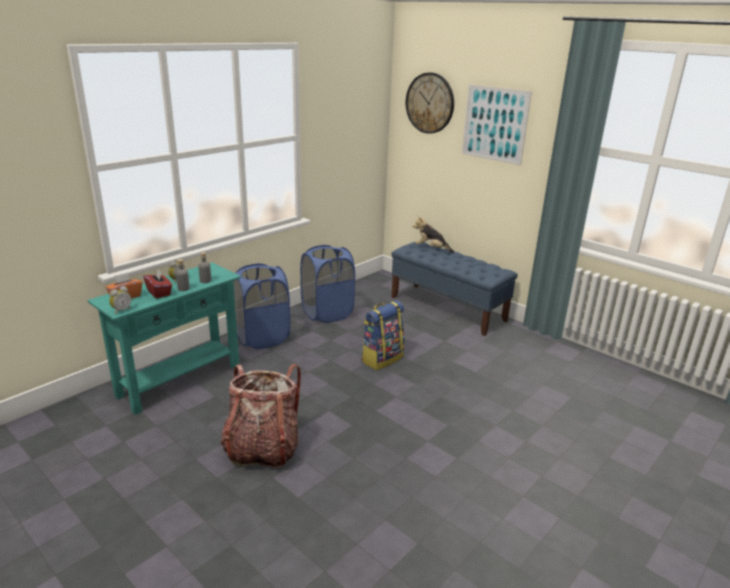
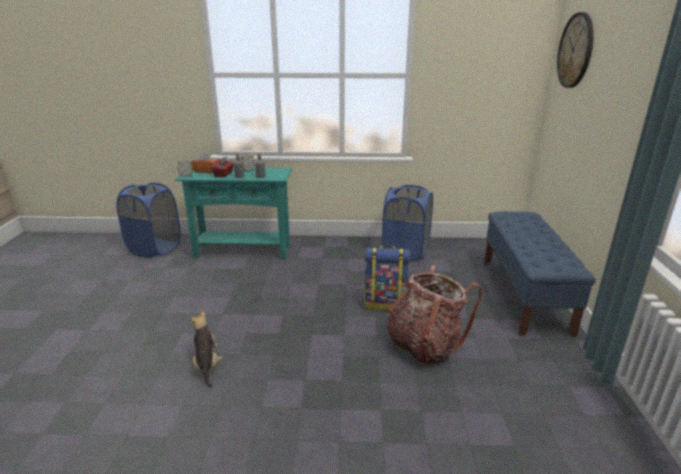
camera: 50 degrees right, 0 degrees up
backpack [221,364,301,468] -> backpack moved to [388,265,482,366]
blue laundry basket [233,263,290,349] -> blue laundry basket moved to [116,183,181,258]
plush toy [412,215,454,253] -> plush toy moved to [191,311,223,388]
picture [462,84,532,165] -> none

